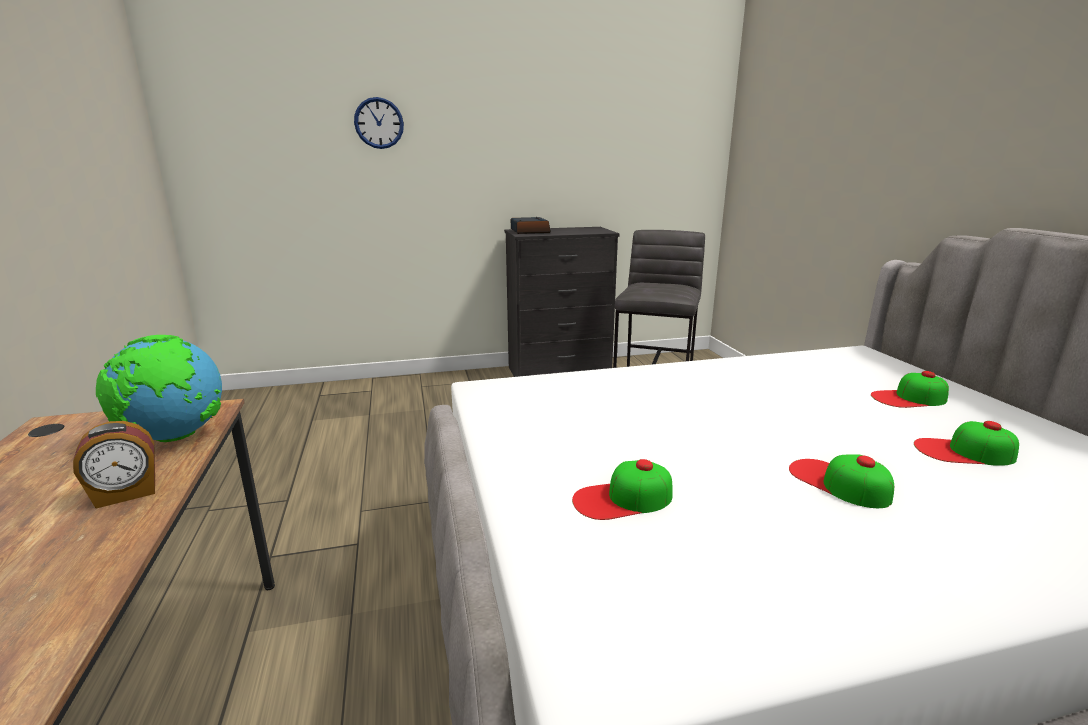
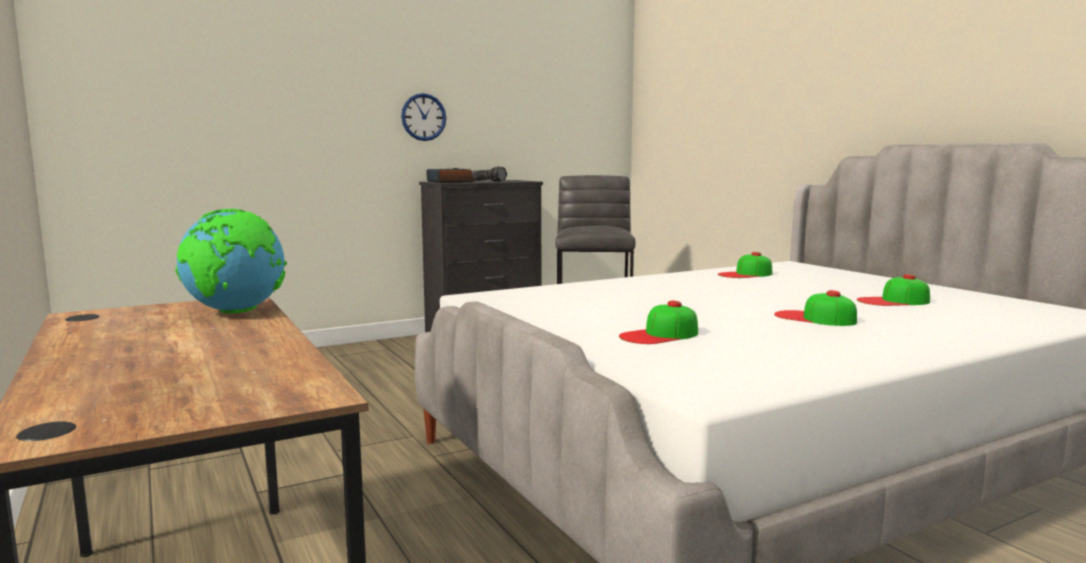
camera: 15 degrees left, 10 degrees down
alarm clock [73,421,155,508] -> none
wall clock [354,97,404,149] -> wall clock moved to [401,93,446,141]
cap [871,371,949,408] -> cap moved to [718,252,772,278]
none -> flashlight [472,167,507,182]

